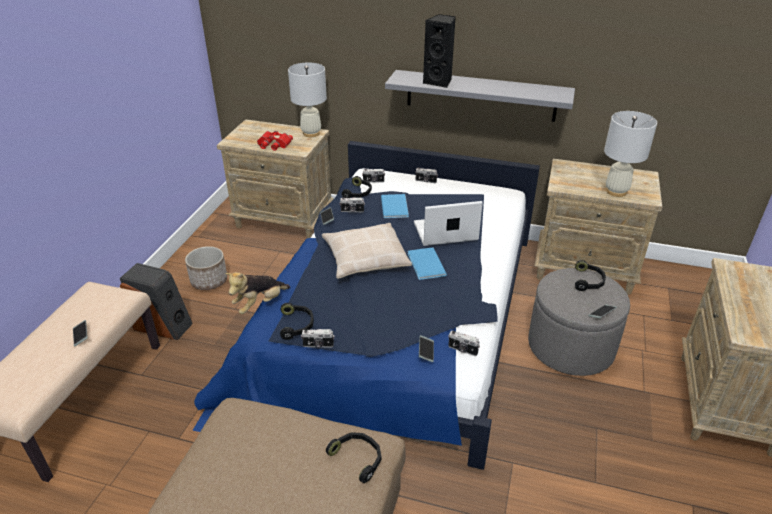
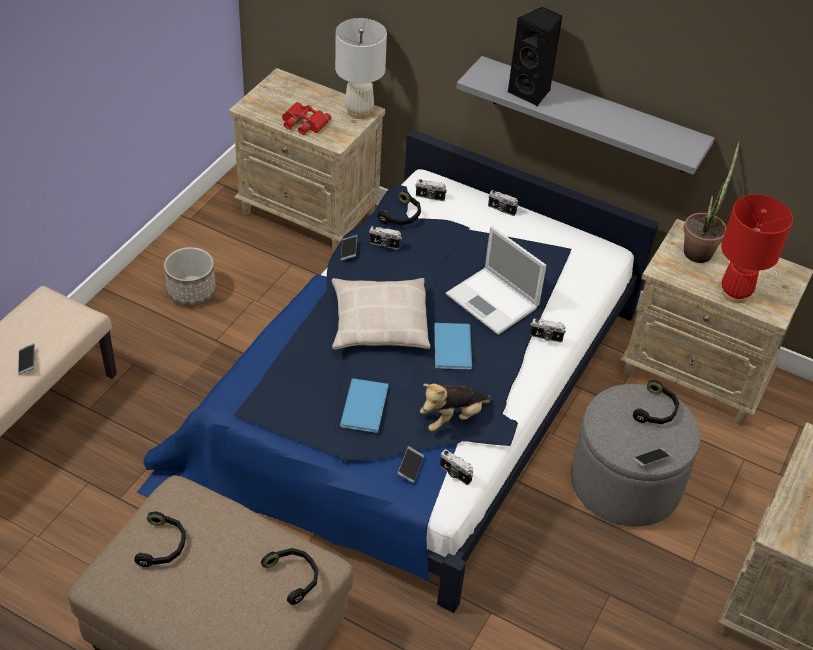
camera: 10 degrees right, 10 degrees up
speaker [120,263,193,340] -> none
plush toy [225,272,290,314] -> plush toy moved to [420,384,493,431]
black headphones [280,303,314,340] -> black headphones moved to [134,511,186,567]
camera [301,329,334,348] -> camera moved to [530,318,566,343]
blue book [381,194,409,218] -> blue book moved to [340,379,388,433]
laptop [414,201,483,246] -> laptop turned 135 degrees counterclockwise [446,226,546,335]
white table lamp [604,111,657,197] -> red table lamp [721,194,793,303]
none -> potted plant [683,141,739,263]

